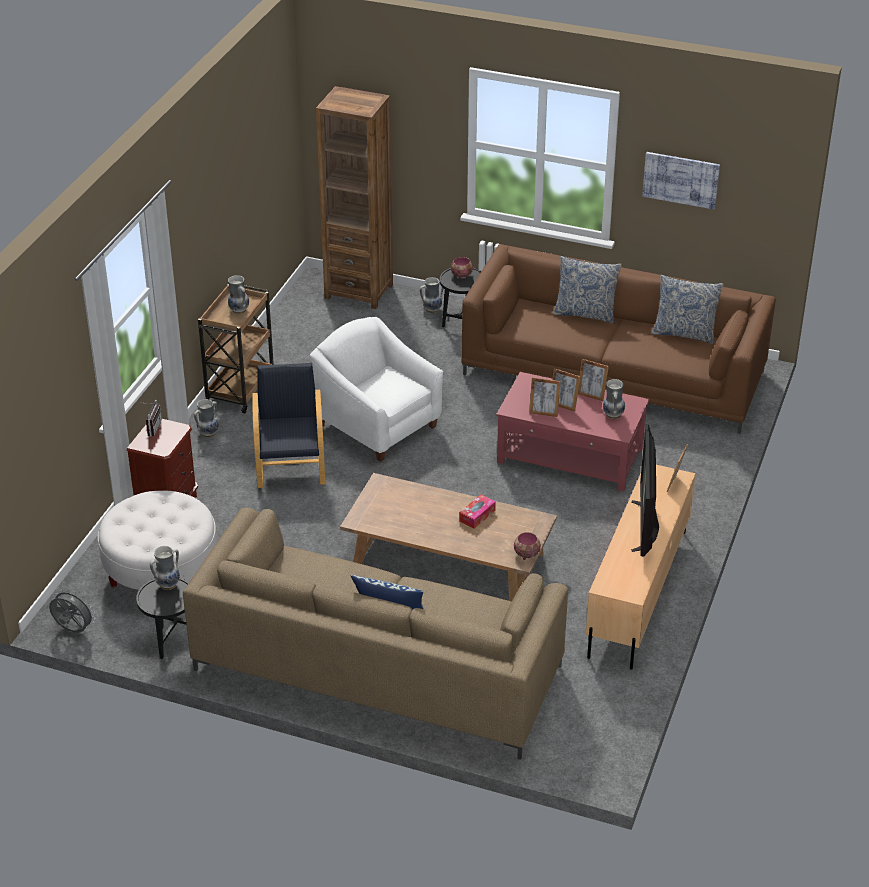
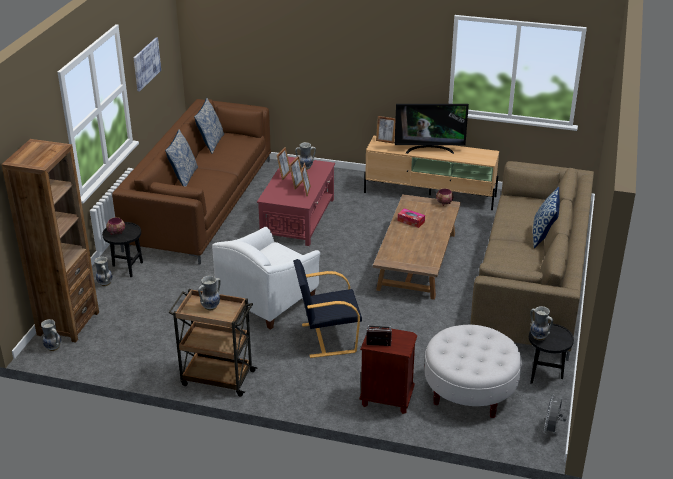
camera: 95 degrees left, 5 degrees down
vase [194,399,219,437] -> vase moved to [41,319,61,351]

